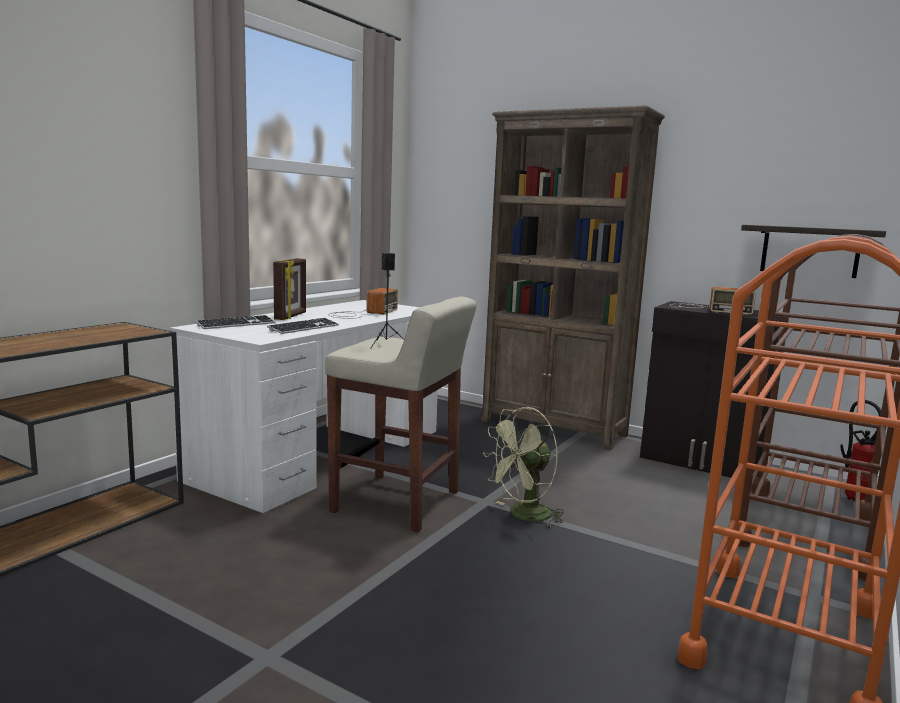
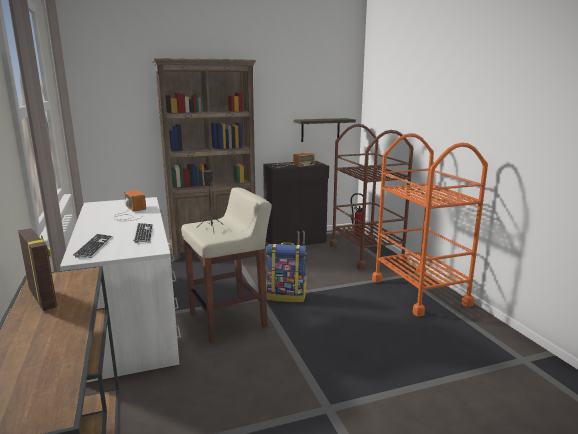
camera: 50 degrees left, 5 degrees up
picture frame [273,258,306,320] -> picture frame moved to [18,228,57,311]
green fan [483,407,564,528] -> backpack [266,242,307,302]

